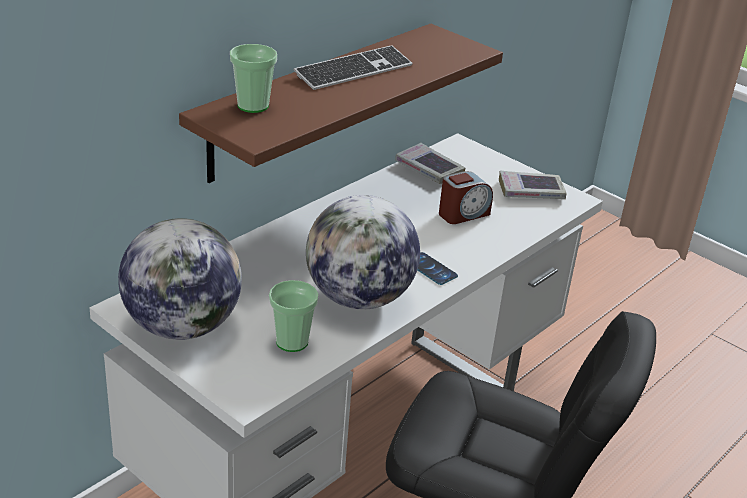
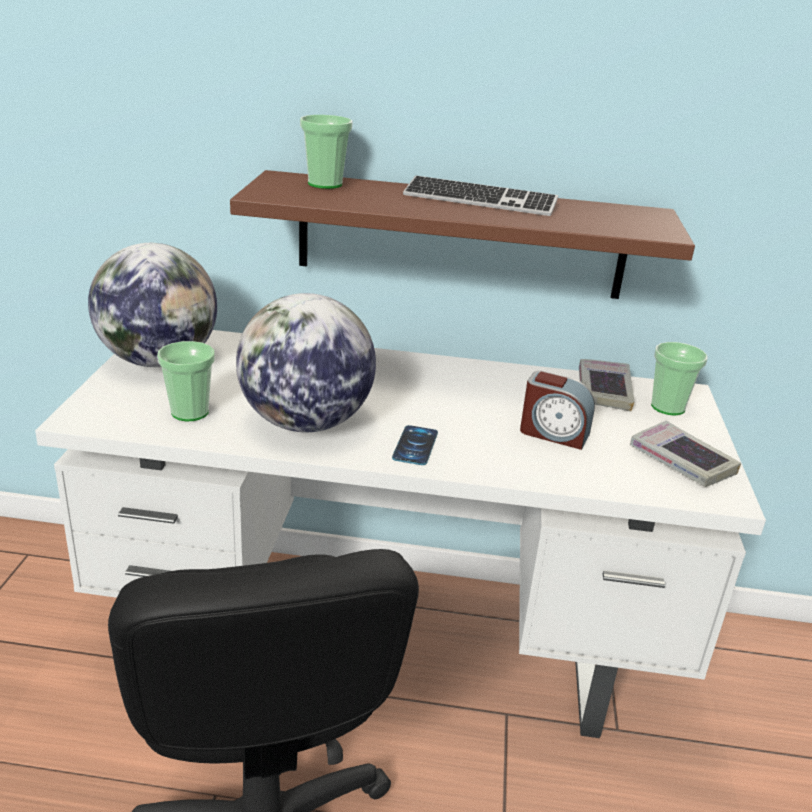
camera: 55 degrees right, 5 degrees down
none -> cup [651,342,708,415]

